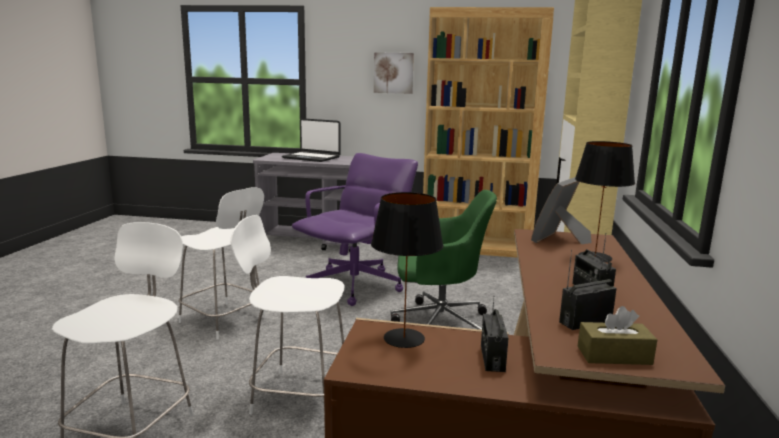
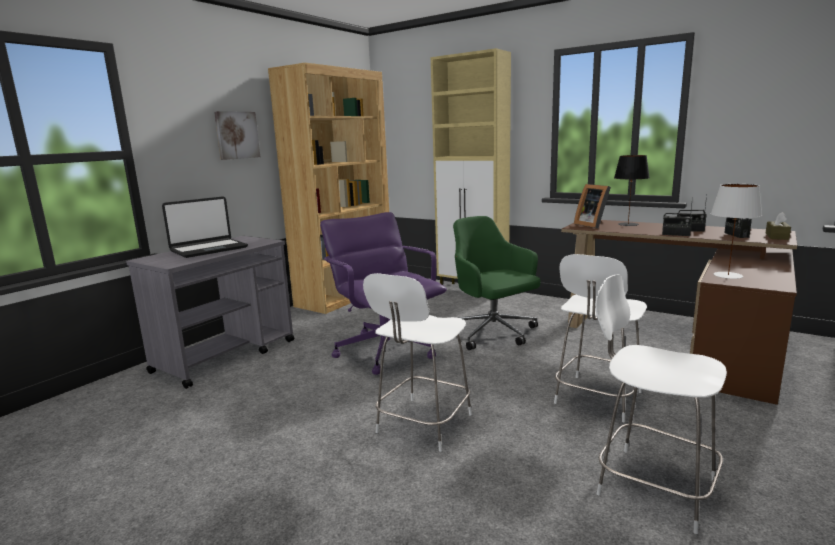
camera: 65 degrees left, 0 degrees up
white chair [179,187,266,340] -> white chair turned 150 degrees clockwise [363,273,472,452]
black table lamp [371,192,443,348] -> white table lamp [711,184,762,279]
green office chair [390,190,497,330] -> green office chair turned 60 degrees counterclockwise [453,216,541,350]
radio [481,300,508,372] -> radio moved to [662,204,693,236]

